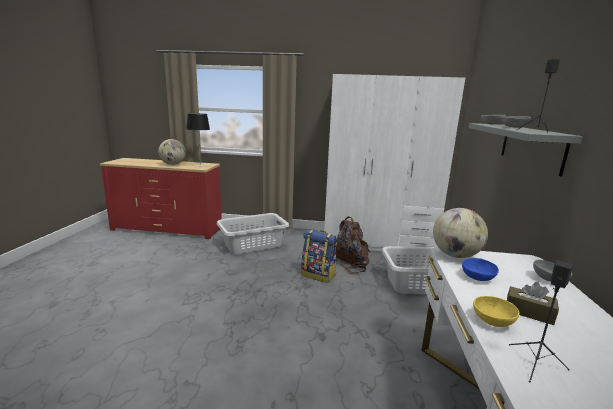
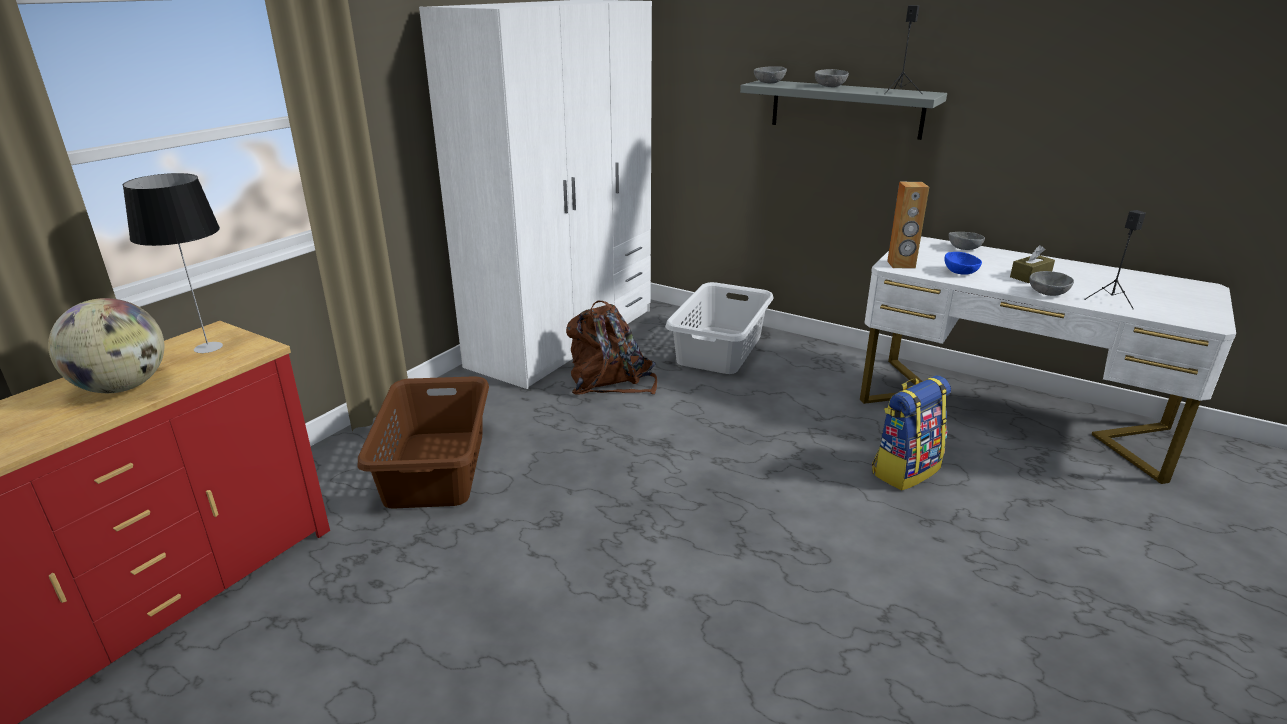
camera: 65 degrees left, 10 degrees up
grey laundry basket [217,213,289,255] -> brown laundry basket [357,376,489,509]
backpack [301,230,337,283] -> backpack moved to [872,375,951,491]
globe [433,208,488,258] -> brown speaker [887,182,929,268]
yellow bowl [473,296,520,327] -> grey bowl [1029,271,1074,296]

